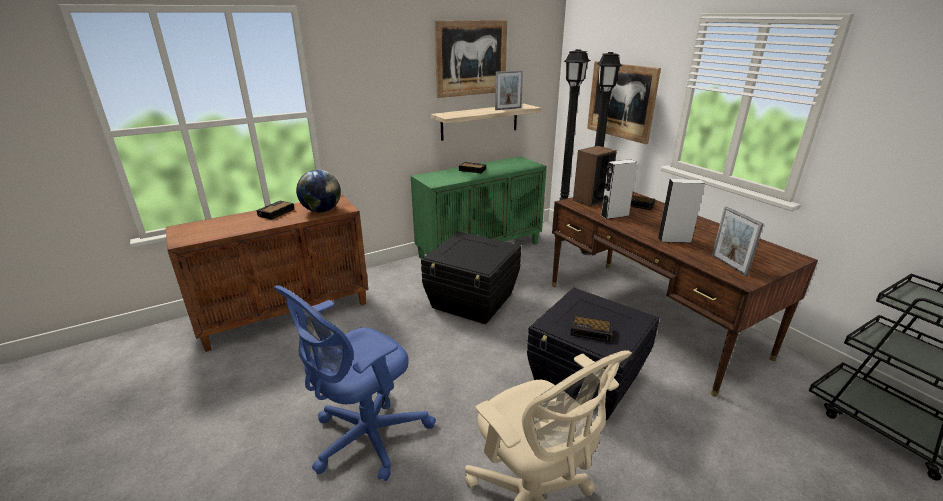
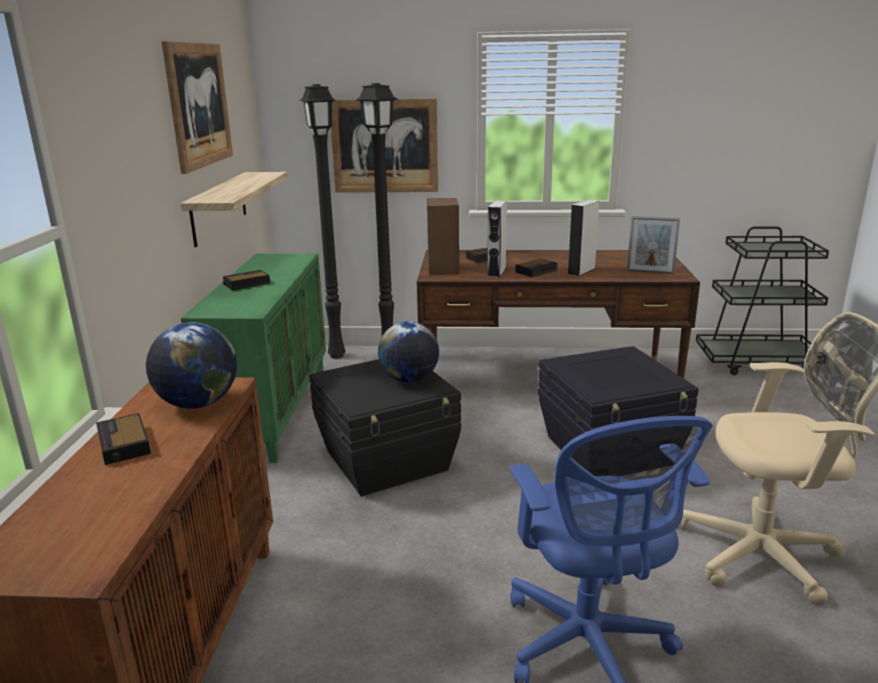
camera: 55 degrees left, 5 degrees down
picture frame [495,70,523,110] -> none
alarm clock [571,316,613,342] -> alarm clock moved to [515,258,558,277]
none -> globe [378,321,439,383]

